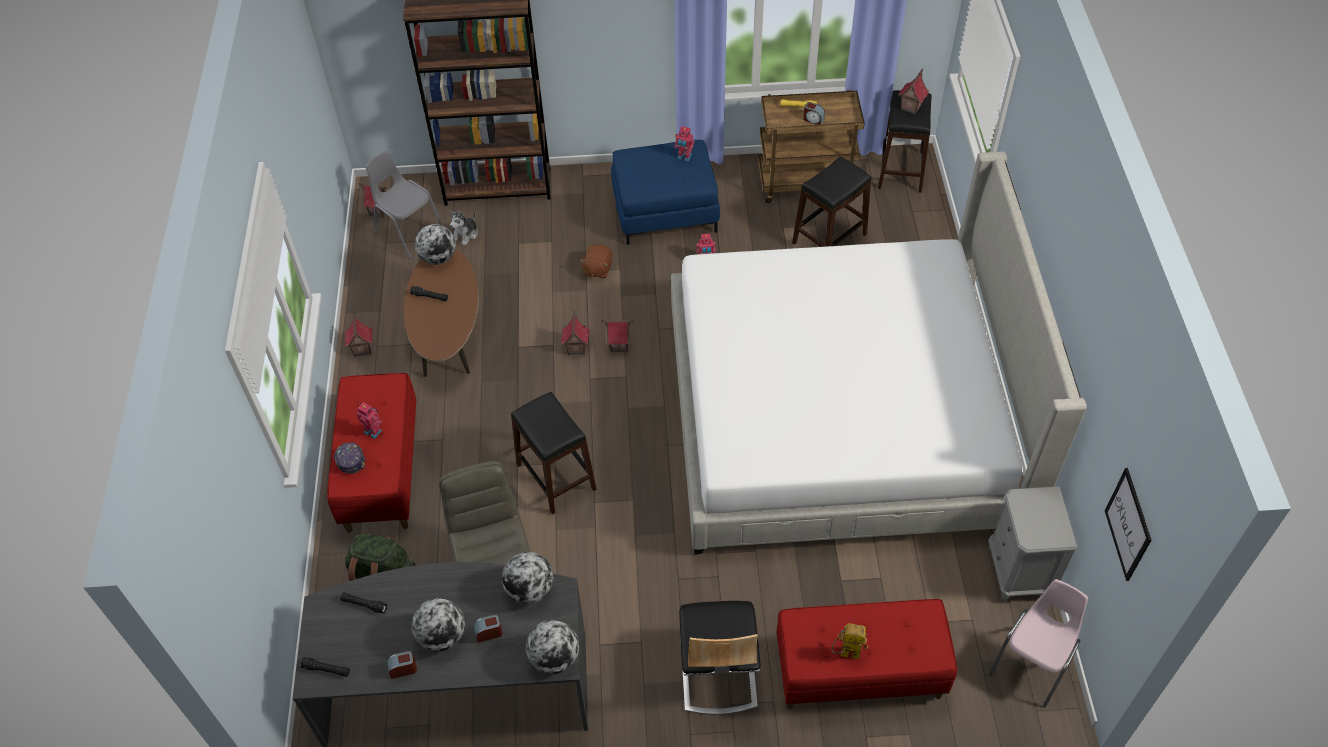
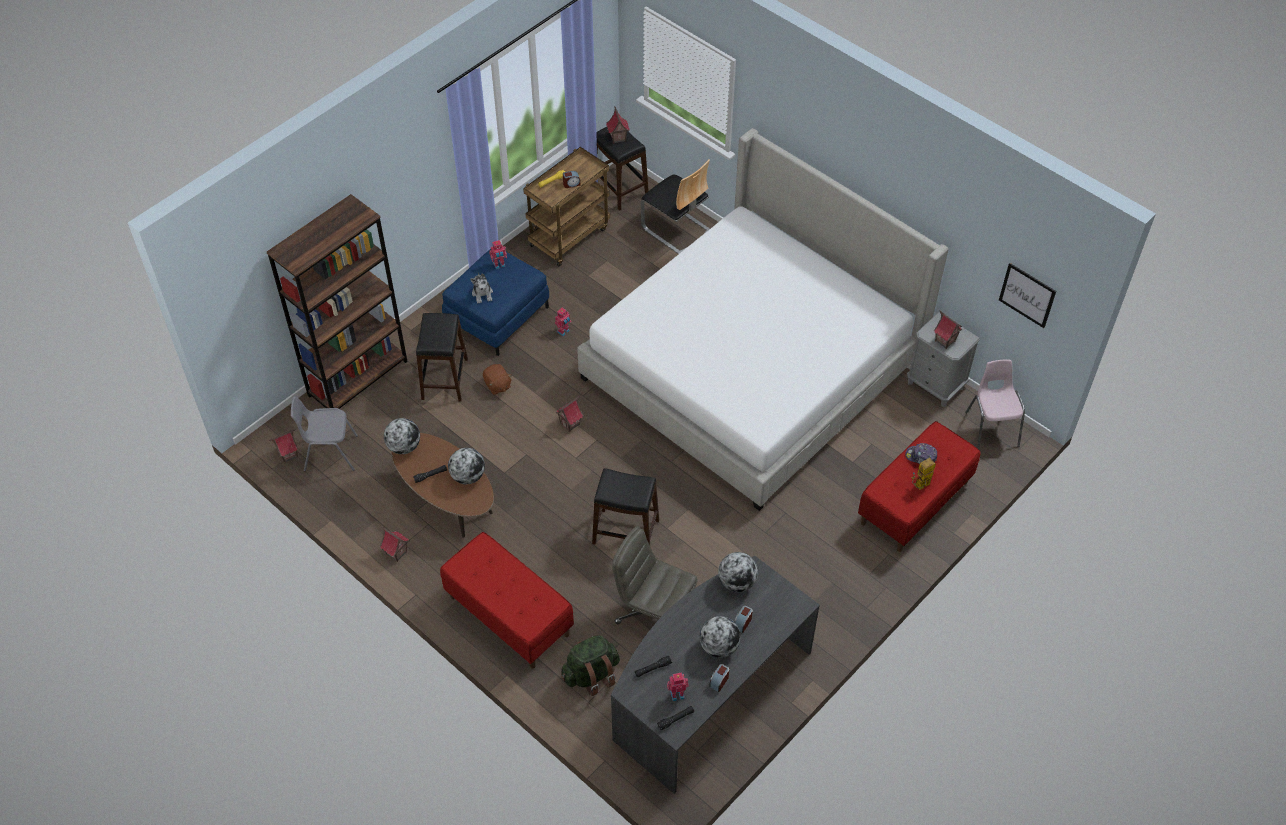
camera: 45 degrees left, 0 degrees up
cap [334,442,365,474] -> cap moved to [905,443,937,464]
toy robot [357,402,382,439] -> toy robot moved to [667,673,689,701]
plush toy [449,210,478,246] -> plush toy moved to [470,272,493,303]
globe [526,620,579,674] -> globe moved to [448,448,485,484]
toy house [561,310,590,355] -> toy house moved to [934,311,963,349]
chair [679,601,761,715] -> chair moved to [641,159,710,254]
black stool [792,157,871,247] -> black stool moved to [416,313,468,402]

